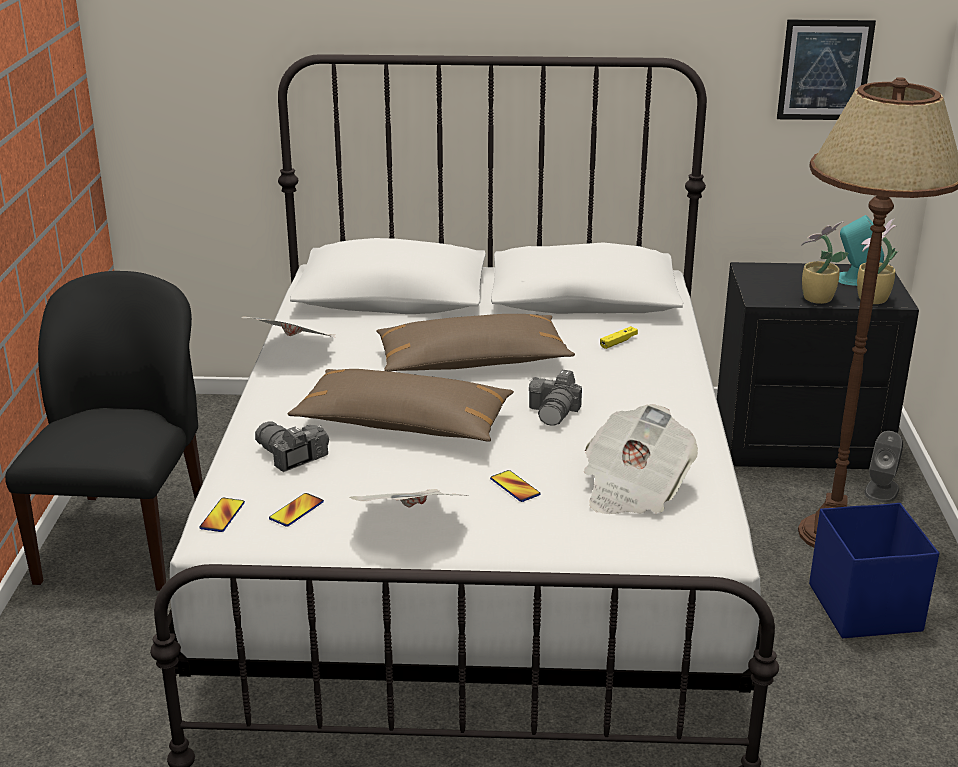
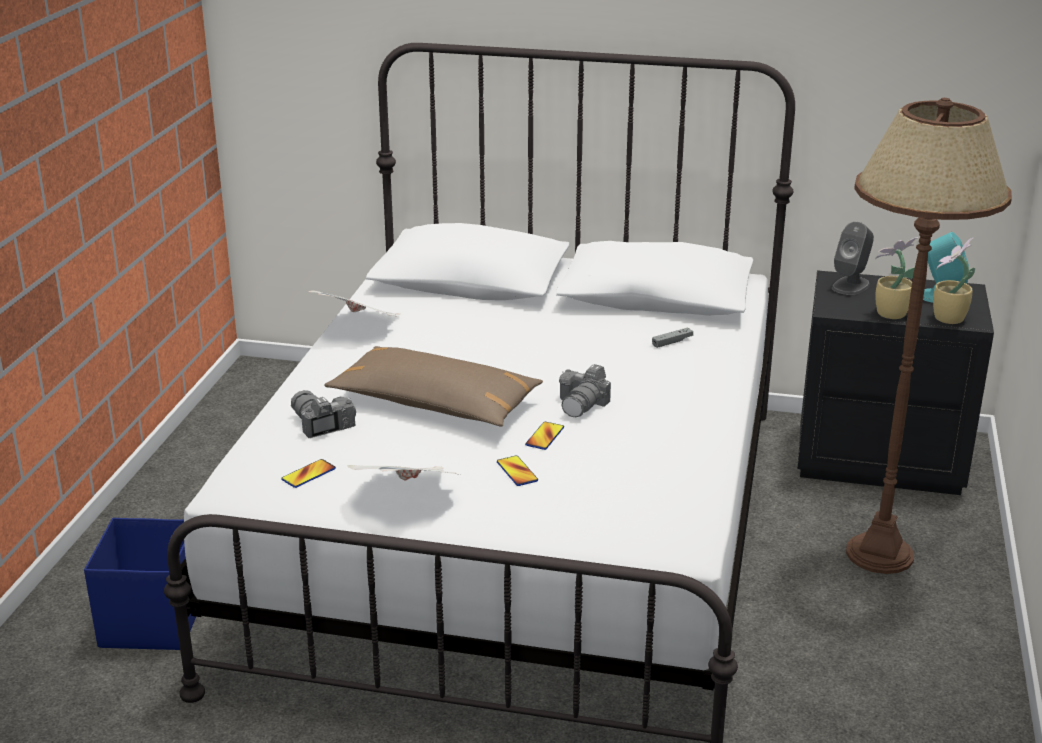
camera: 10 degrees right, 0 degrees up
black chair [5,271,203,591] -> none
phone [199,498,245,532] -> phone moved to [525,422,564,450]
brown pillow [376,314,575,372] -> none
newspaper [584,404,698,514] -> none
yellow game controller [600,326,638,349] -> grey game controller [652,327,693,348]
picture [777,20,876,120] -> none
blue storage box [809,503,939,638] -> blue storage box moved to [84,518,196,650]
grey speaker [865,431,903,503] -> grey speaker moved to [832,222,874,295]

